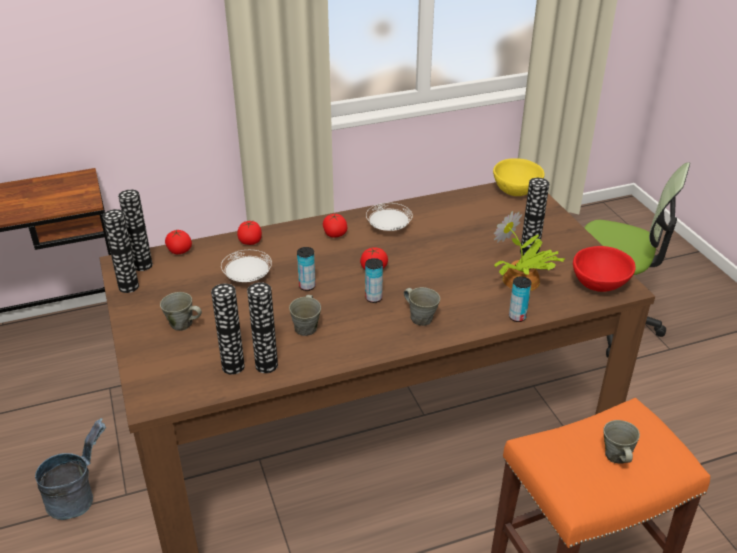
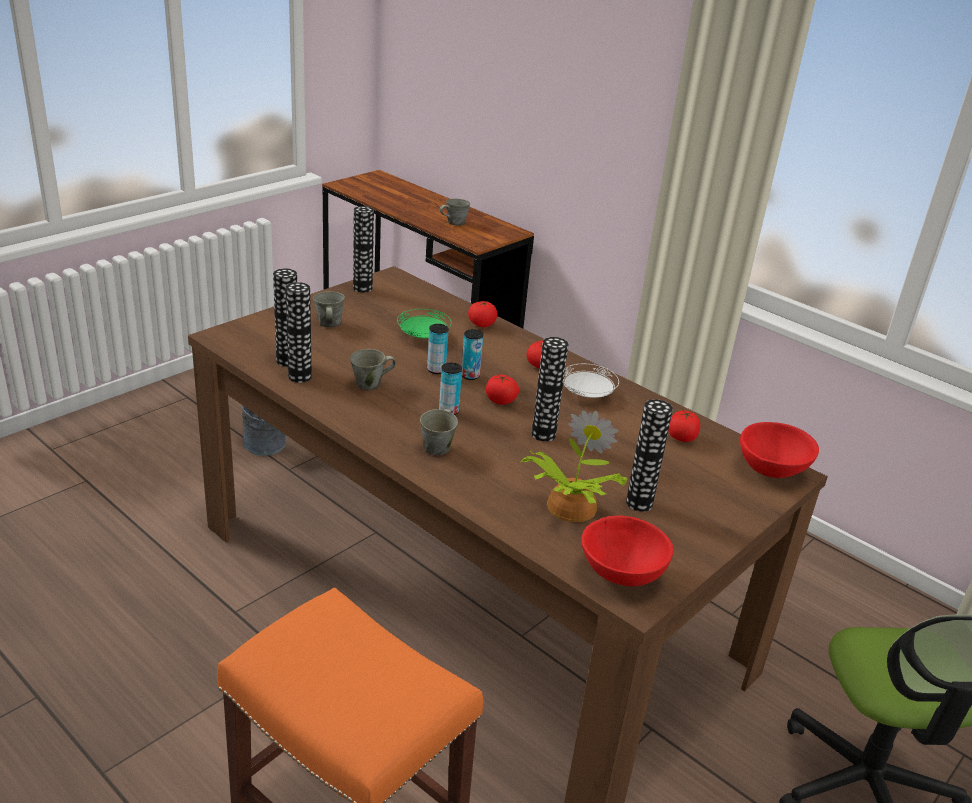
camera: 60 degrees right, 5 degrees down
vase [118,190,153,271] -> vase moved to [532,337,568,441]
tomato [165,230,192,254] -> tomato moved to [669,411,700,442]
white plate [221,250,272,282] -> green plate [397,309,452,339]
yellow bowl [493,158,545,196] -> red bowl [740,422,819,478]
can [509,276,531,322] -> can moved to [462,329,483,380]
grey mug [603,420,640,464] -> grey mug moved to [440,199,470,226]

